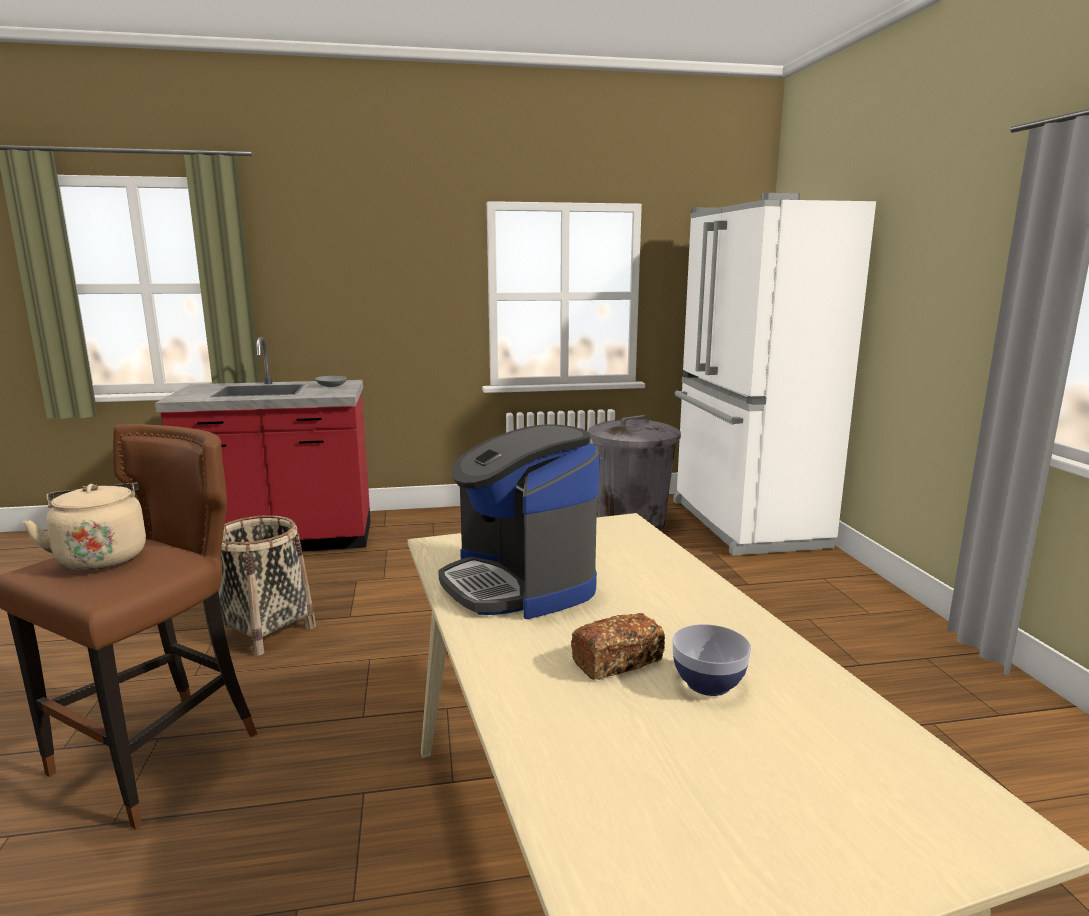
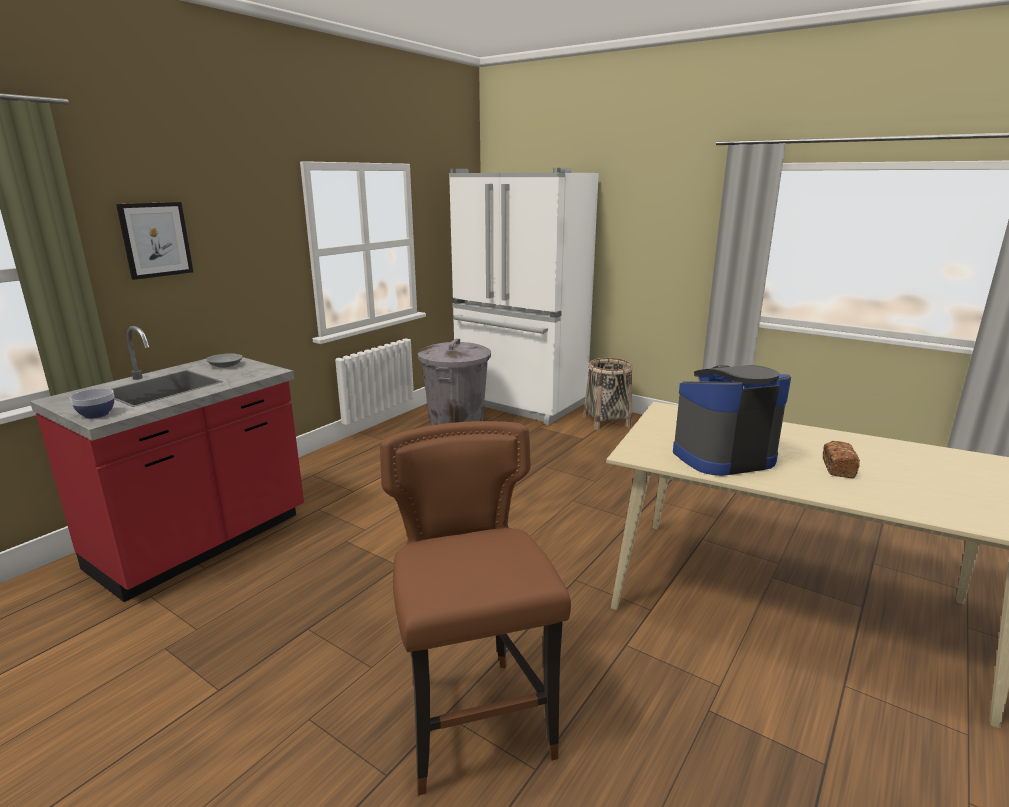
camera: 45 degrees left, 5 degrees up
beige kettle [23,482,146,570] -> none
basket [218,515,316,656] -> basket moved to [583,358,633,430]
coffee machine [438,424,600,619] -> coffee machine turned 150 degrees clockwise [673,365,791,476]
bowl [672,624,751,696] -> bowl moved to [70,388,114,419]
none -> picture [116,202,193,280]

